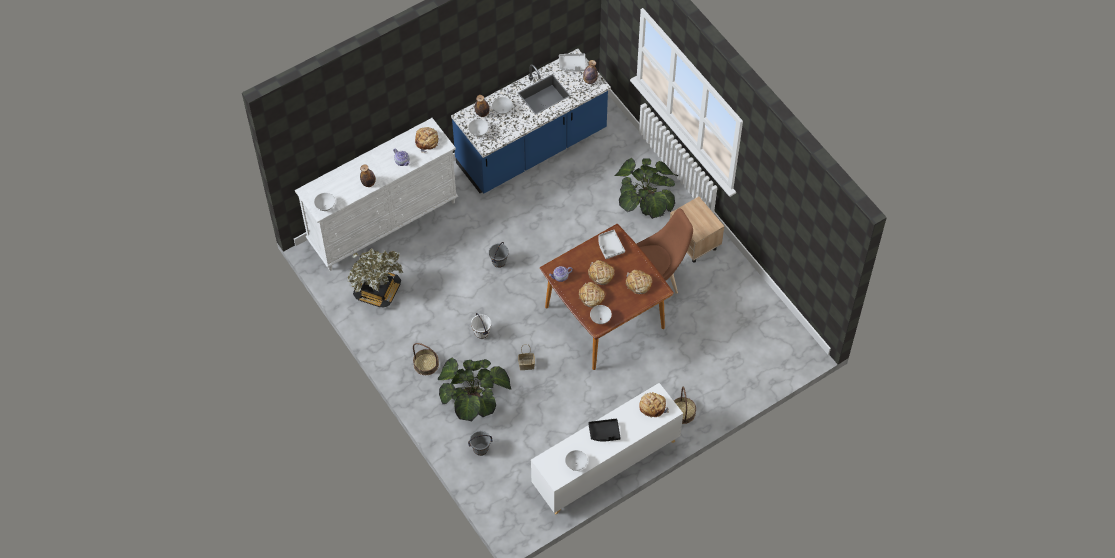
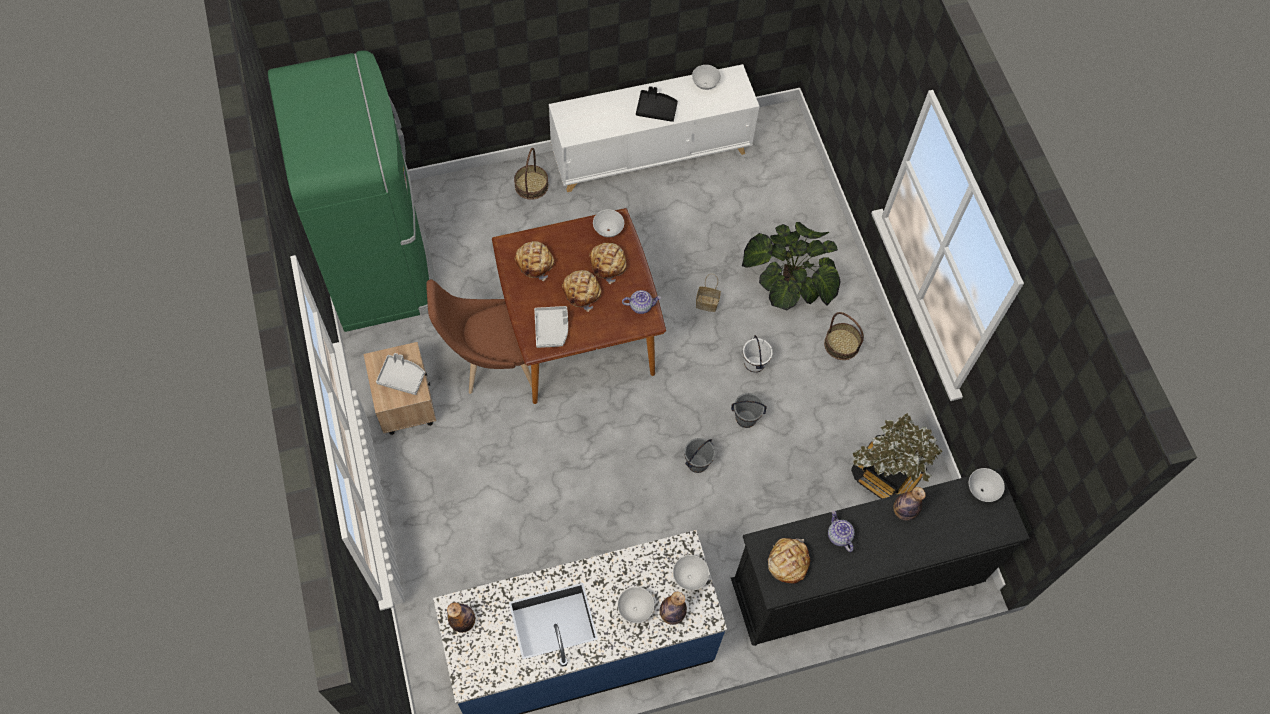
camera: 165 degrees left, 5 degrees up
white dresser [295,118,458,271] -> black dresser [731,468,1030,646]
grey bucket [468,431,492,456] -> grey bucket moved to [731,393,767,428]
grey tray [559,53,586,72] -> grey tray moved to [376,353,425,395]
potted plant [614,158,679,219] -> none
bread [639,392,669,417] -> none
none -> green fridge [268,50,435,332]

